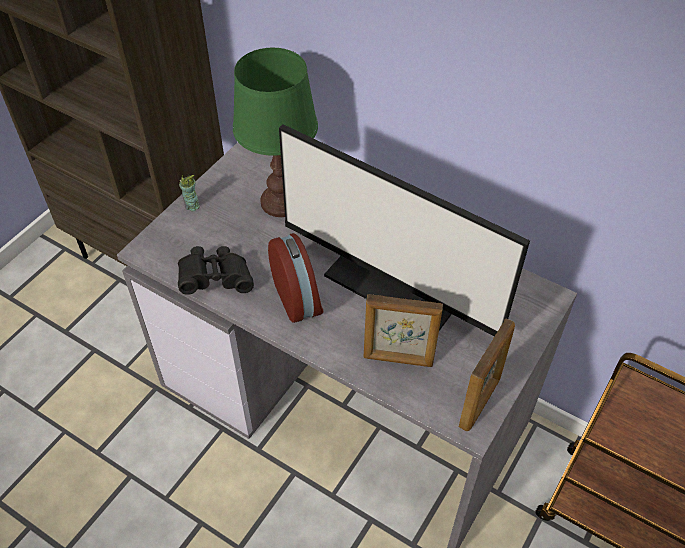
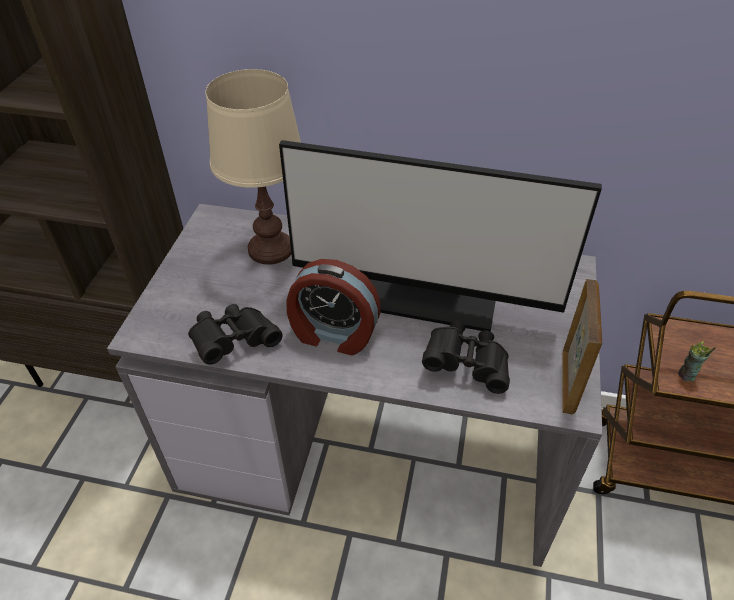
camera: 20 degrees left, 5 degrees down
cup [179,175,200,211] -> cup moved to [678,341,716,381]
green table lamp [233,48,318,217] -> beige table lamp [206,69,301,265]
alarm clock [268,233,323,323] -> alarm clock turned 150 degrees clockwise [286,259,381,355]
picture frame [364,294,443,367] -> black binoculars [422,320,510,394]

